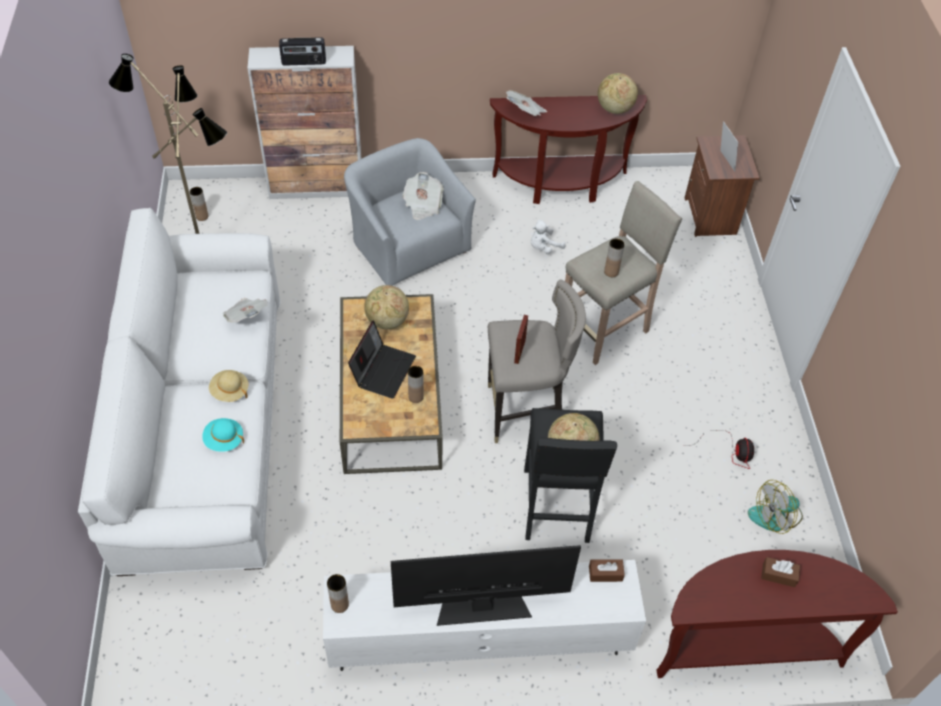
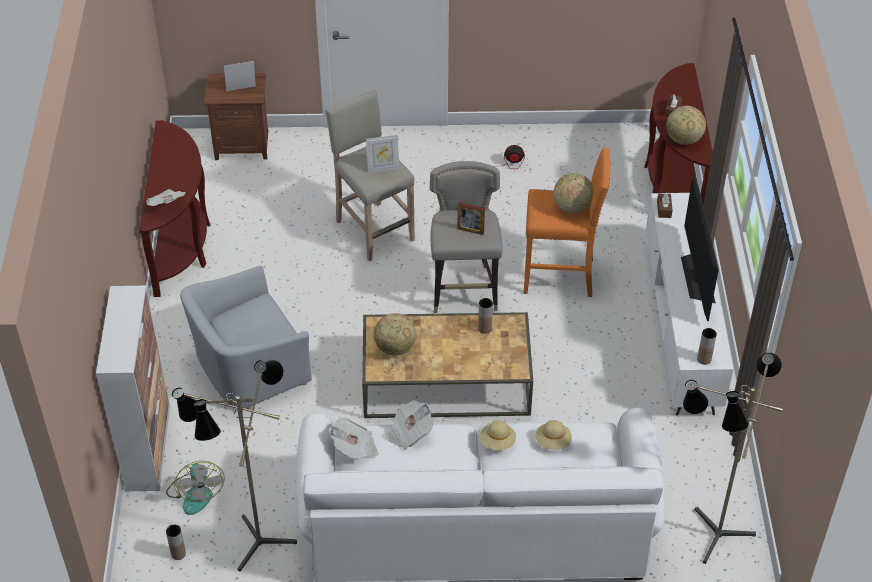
camera: 85 degrees left, 5 degrees down
turquoise hat [202,418,244,452] -> beige hat [536,420,572,450]
radio [279,37,326,66] -> none
laptop [348,320,416,399] -> none
newspaper [402,172,443,220] -> newspaper moved to [329,418,379,459]
black stool [524,408,617,543] -> orange stool [524,147,610,297]
white plush toy [531,220,566,254] -> none
globe [598,73,638,114] -> globe moved to [666,106,706,145]
brown vase [604,239,625,277] -> picture frame [366,135,399,173]
fan [748,480,803,534] -> fan moved to [166,461,225,515]
none -> floor lamp [683,353,783,564]

